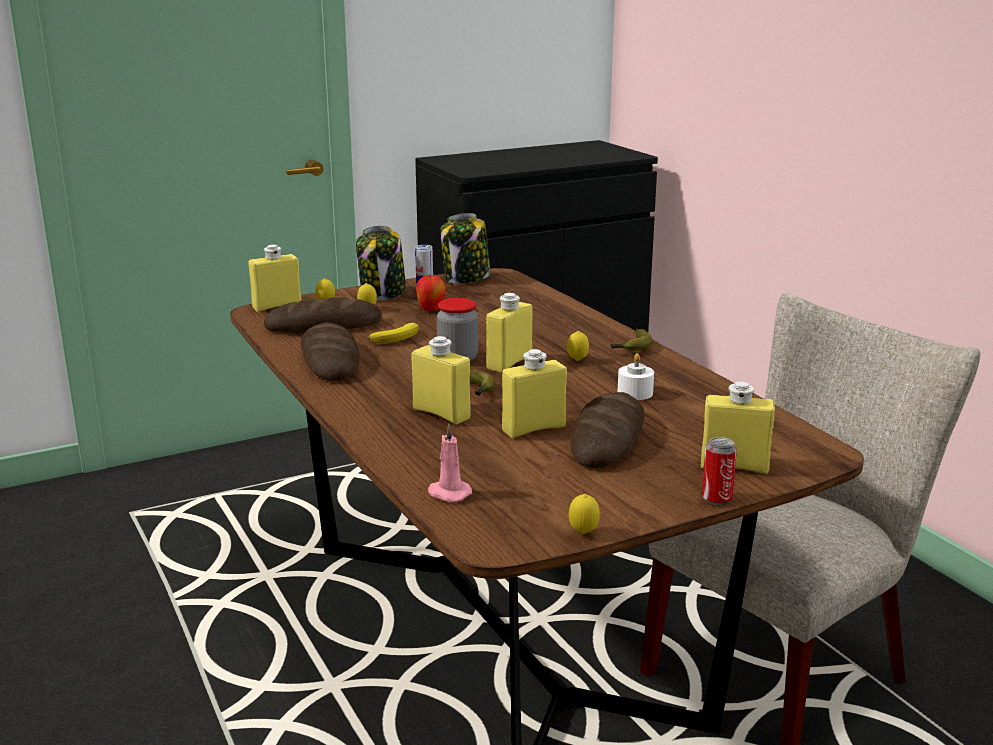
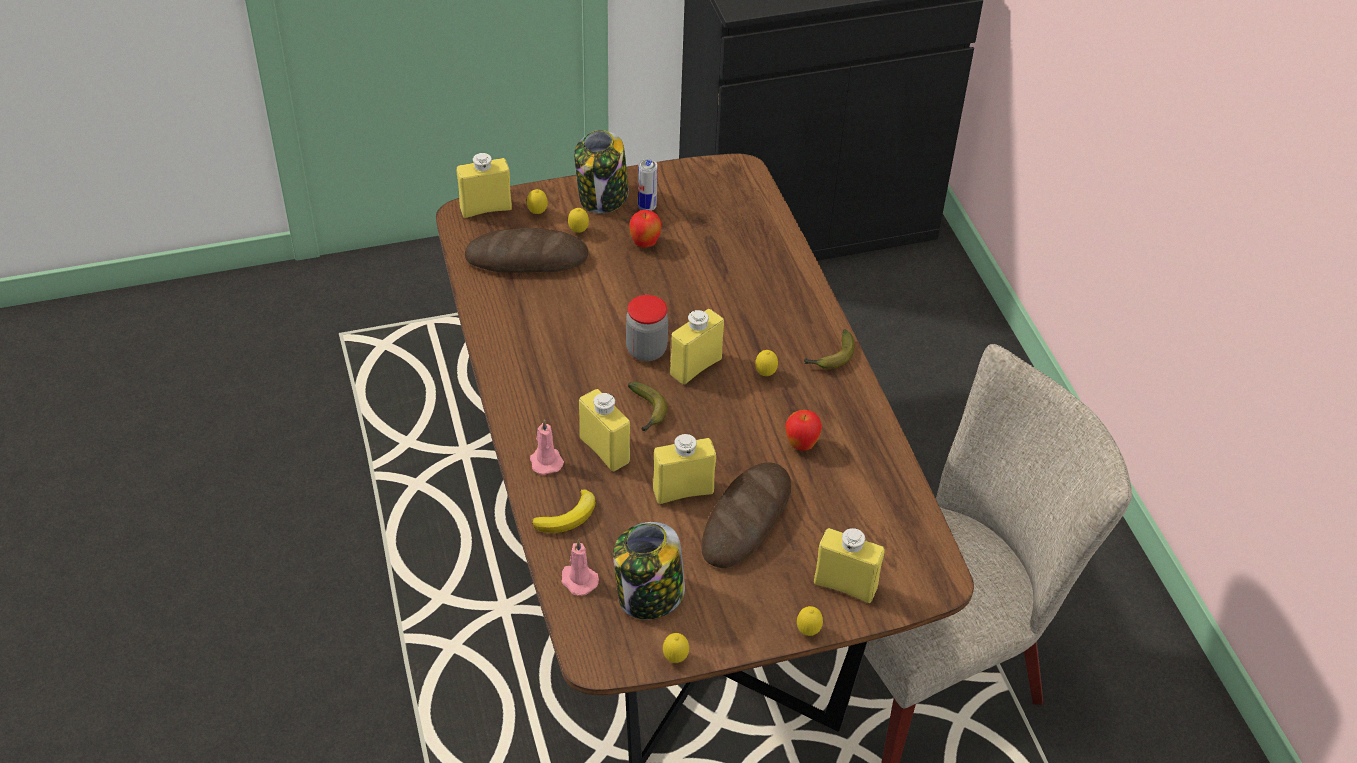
camera: 10 degrees right, 25 degrees up
bread [301,322,360,381] -> none
banana [369,323,419,344] -> banana moved to [532,489,596,533]
jar [440,213,490,284] -> jar moved to [613,522,685,620]
white candle [618,353,654,400] -> apple [785,410,822,451]
can [702,437,737,506] -> lemon [797,606,823,636]
none -> pink candle [530,419,564,475]

